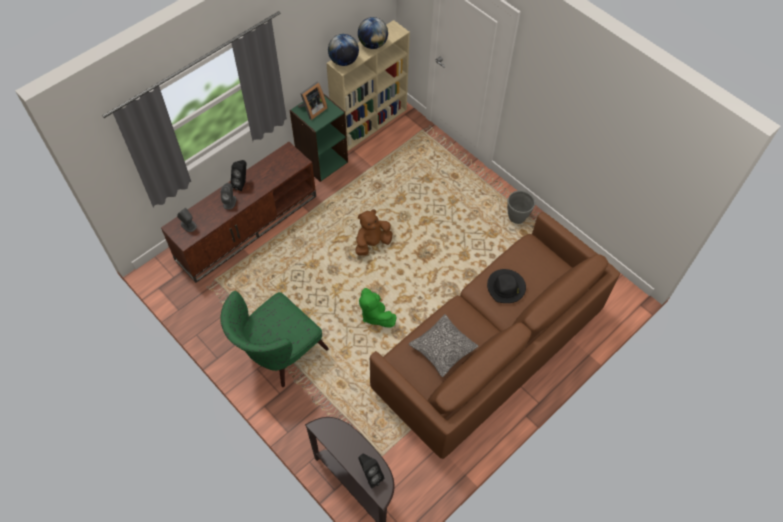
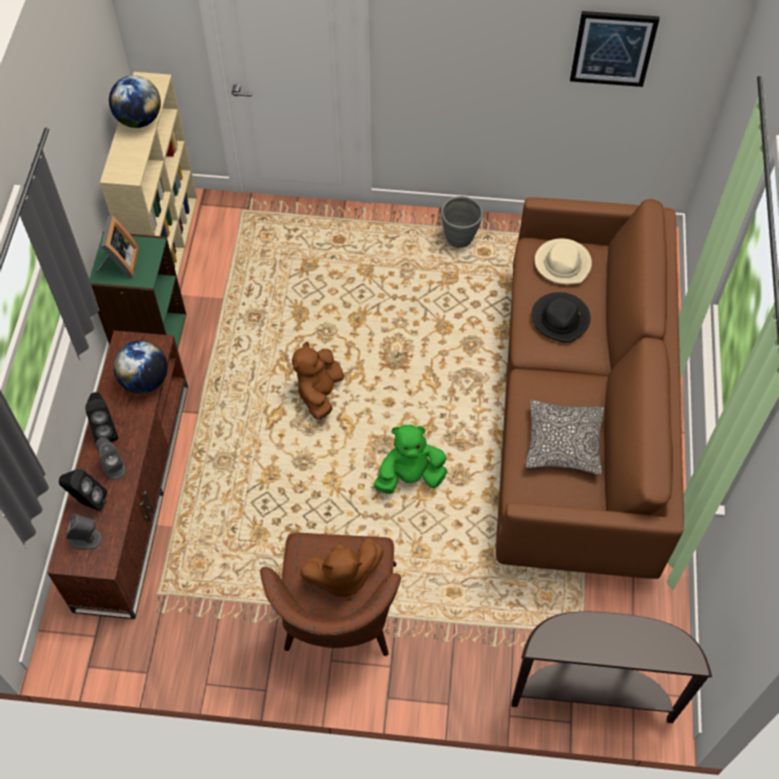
camera: 40 degrees left, 0 degrees up
green armchair [220,291,328,387] -> brown armchair [260,533,401,656]
globe [328,34,359,66] -> globe moved to [113,341,168,394]
black speaker [358,454,384,489] -> black speaker moved to [59,469,107,512]
green plush toy [359,288,397,328] -> green plush toy turned 150 degrees clockwise [374,424,447,494]
none -> brown plush toy [300,538,384,601]
none -> beige hat [535,238,592,285]
none -> picture [570,11,659,87]

